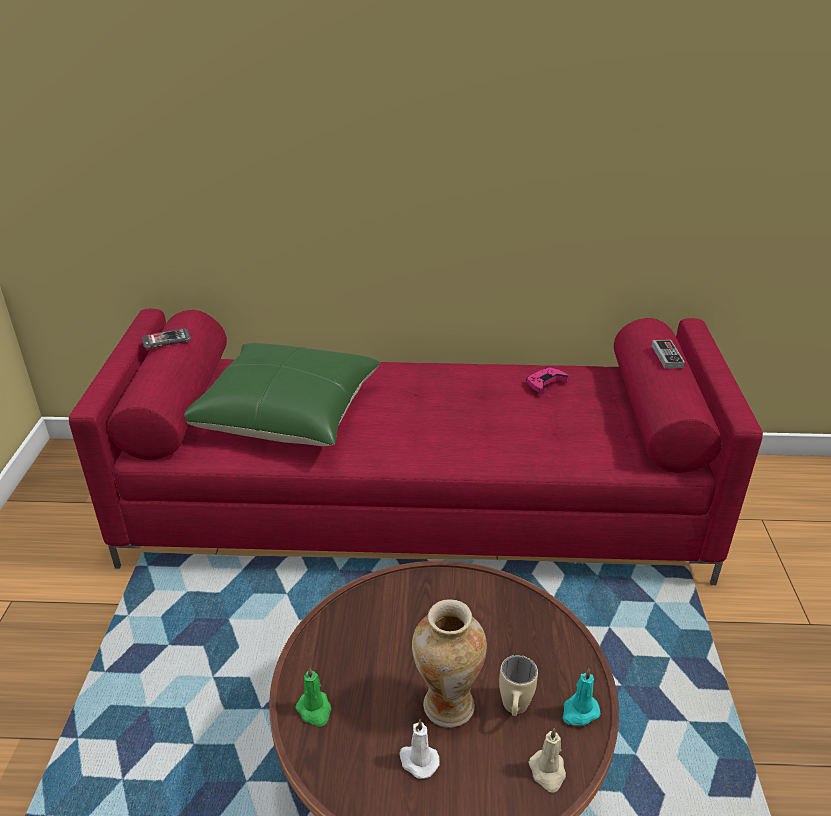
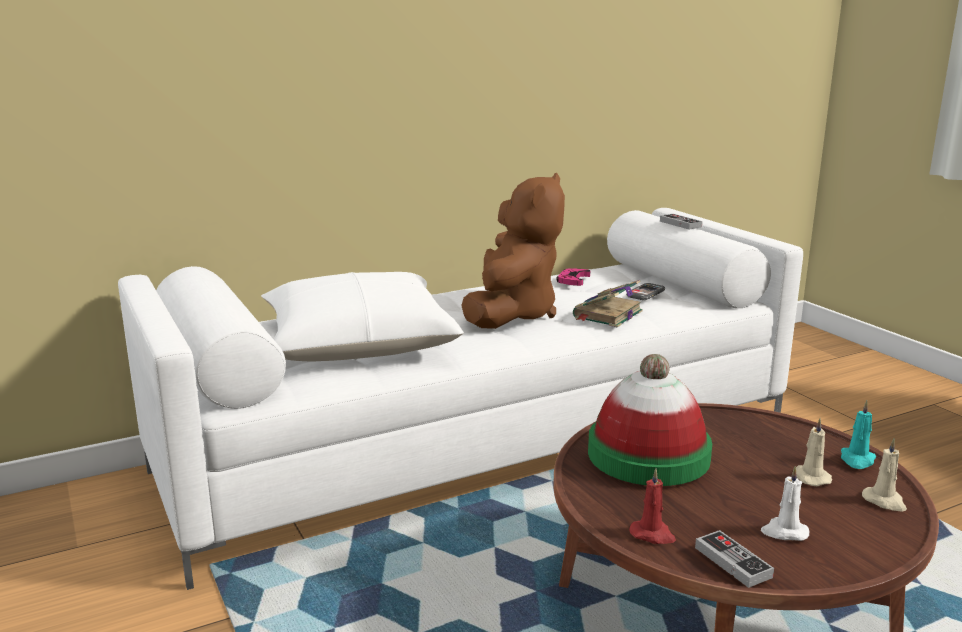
camera: 30 degrees left, 15 degrees down
red sofa [69,308,763,585] -> white sofa [118,208,803,590]
phone [142,328,191,349] -> phone moved to [626,283,665,300]
green pillow [184,343,380,446] -> white pillow [261,272,464,362]
green candle [295,667,331,727] -> red candle [629,468,676,544]
vase [412,599,487,728] -> none
beige mug [499,655,538,716] -> beige candle [796,418,832,486]
none -> brown plush toy [461,173,565,329]
none -> book [573,280,643,327]
none -> hat [588,354,712,486]
none -> game controller [695,530,774,588]

